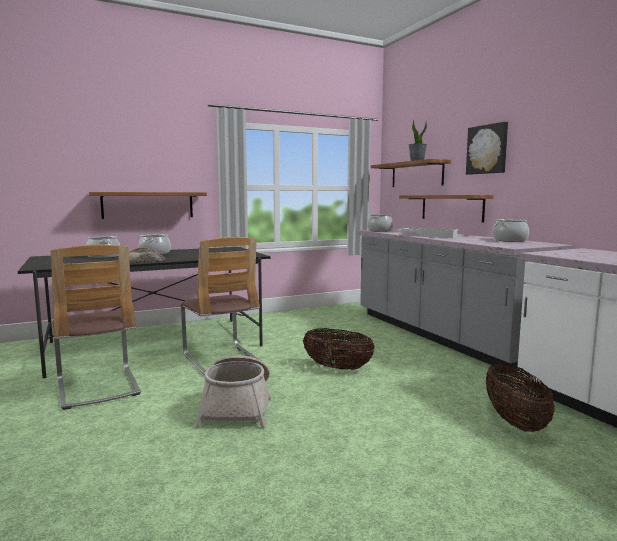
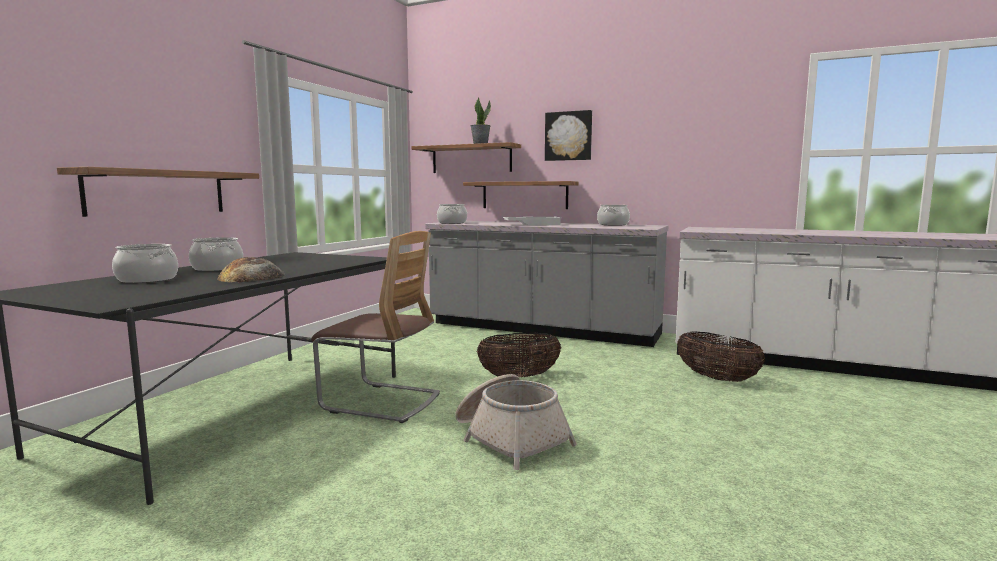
camera: 40 degrees left, 0 degrees up
chair [50,245,141,410] -> none

